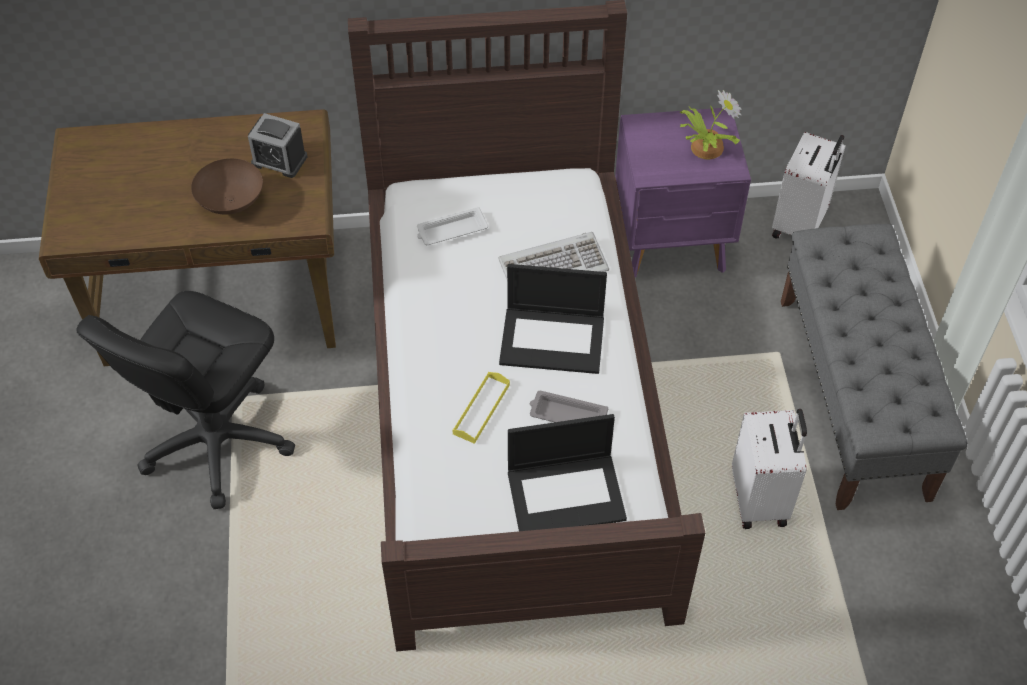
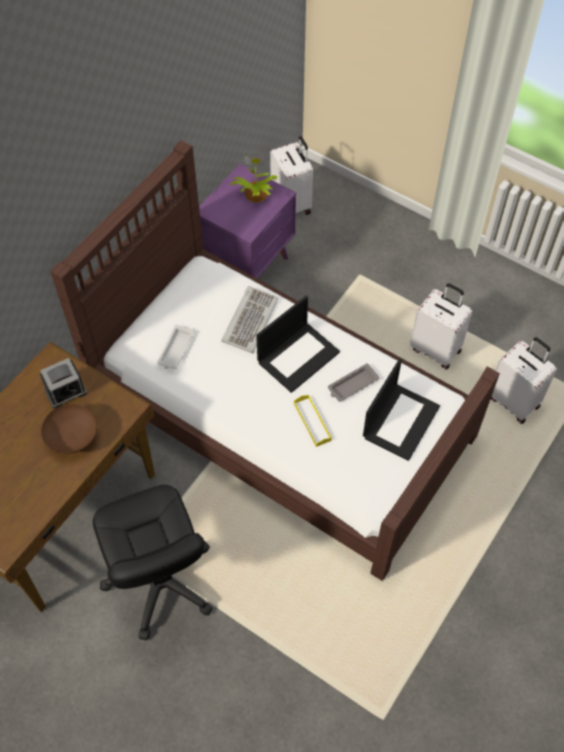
camera: 50 degrees left, 5 degrees up
grey bench [781,224,968,510] -> none
none -> white suitcase [491,337,557,424]

